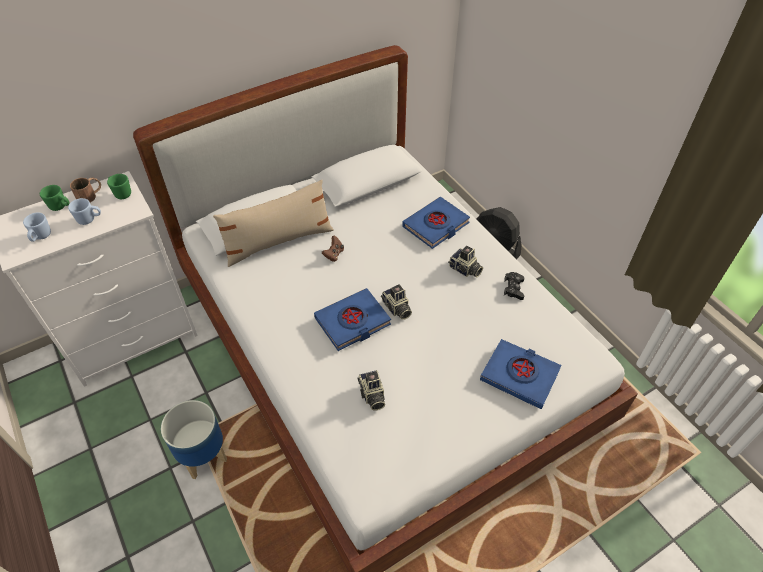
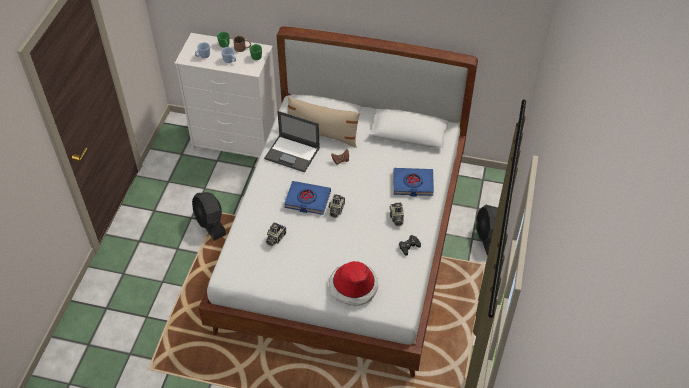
camera: 45 degrees right, 0 degrees up
planter [161,400,227,479] -> black fan [192,192,226,241]
blue book [480,339,561,409] -> hat [329,261,378,306]
none -> laptop [264,111,320,172]

